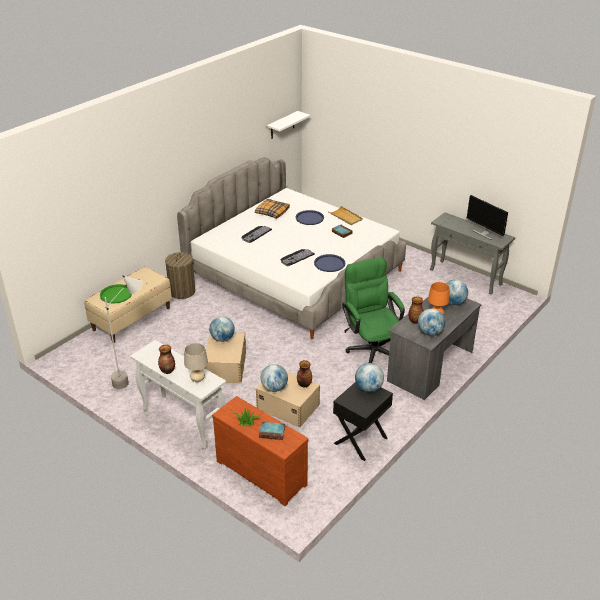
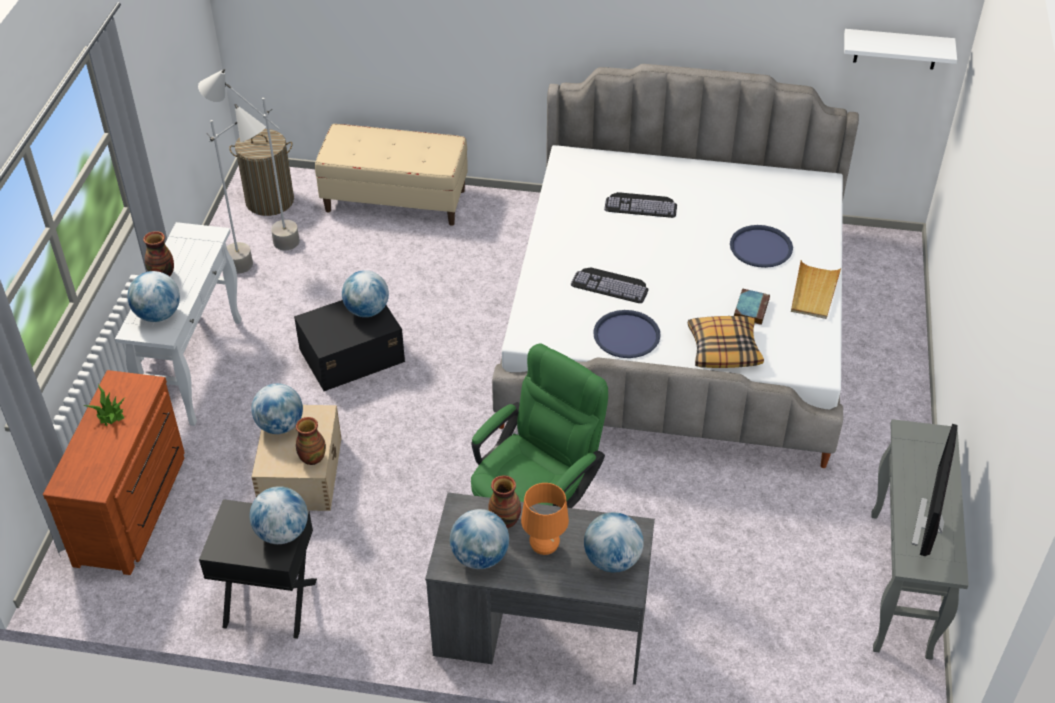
camera: 60 degrees right, 10 degrees up
green tray [100,284,132,303] -> none
laundry basket [165,252,195,299] -> laundry basket moved to [229,129,294,216]
beige table lamp [184,343,208,383] -> globe [127,271,180,322]
beige storage box [205,333,246,383] -> black storage box [294,300,405,391]
pillow [255,199,290,219] -> pillow moved to [688,316,764,368]
book [259,422,285,440] -> none
none -> grey floor lamp [198,69,300,250]

